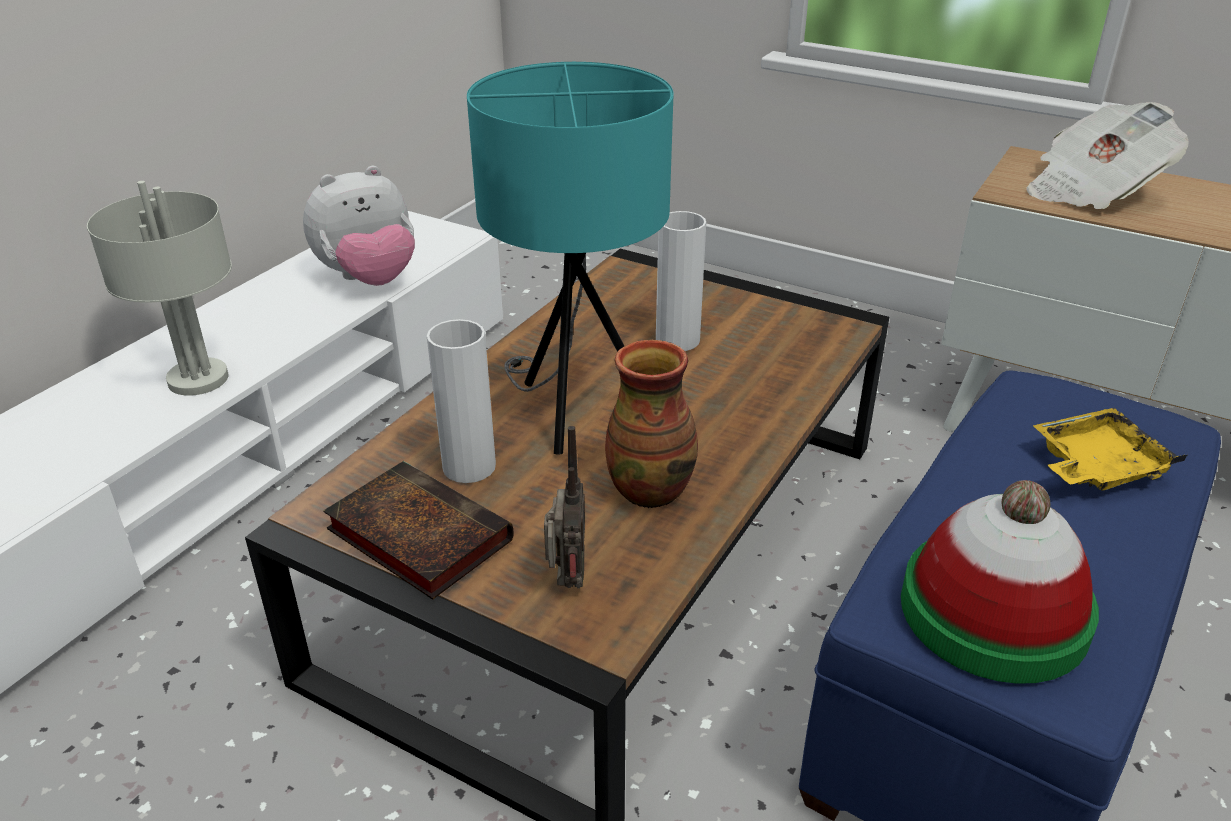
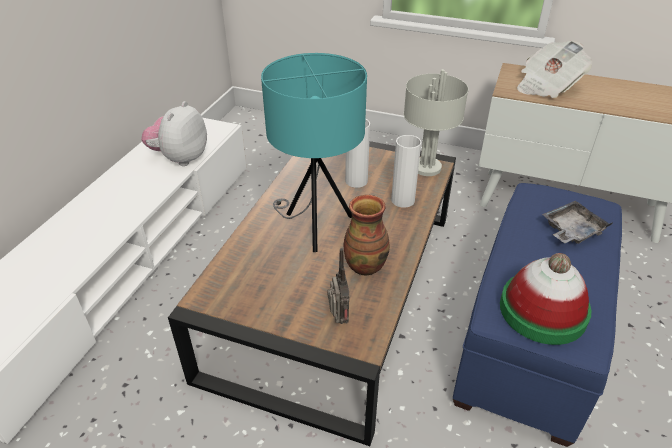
camera: 10 degrees left, 5 degrees up
grey table lamp [87,181,232,396] -> grey table lamp moved to [404,69,468,176]
plush toy [303,166,415,286] -> plush toy turned 150 degrees clockwise [141,101,207,166]
book [323,461,514,600] -> none
white vase [427,319,496,483] -> white vase moved to [391,135,422,208]
yellow tray [1033,408,1187,490] -> grey tray [542,201,612,244]

